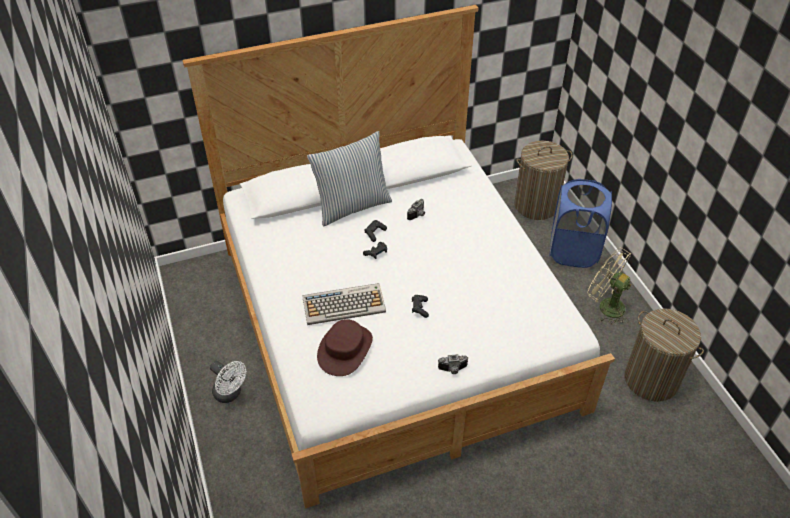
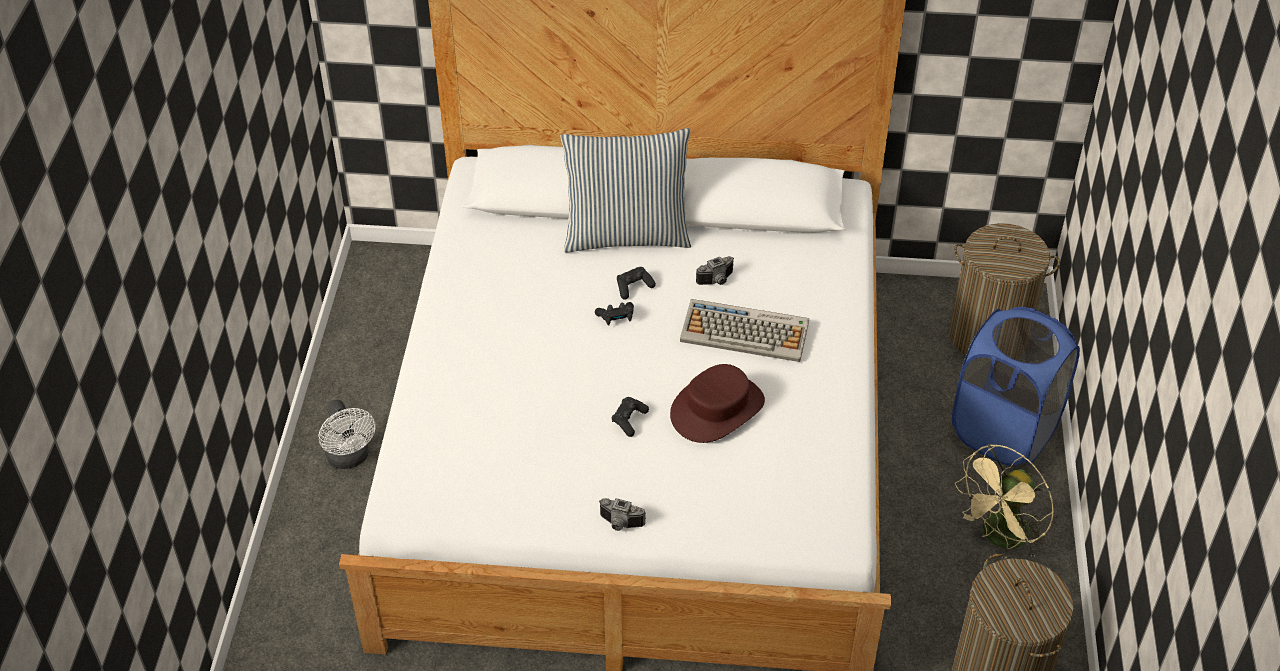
camera: 25 degrees right, 0 degrees up
keyboard [302,283,386,325] -> keyboard moved to [680,299,809,362]
brown hat [317,319,373,376] -> brown hat moved to [670,364,765,443]
beige fan [587,248,632,325] -> beige fan turned 105 degrees counterclockwise [955,444,1054,558]

